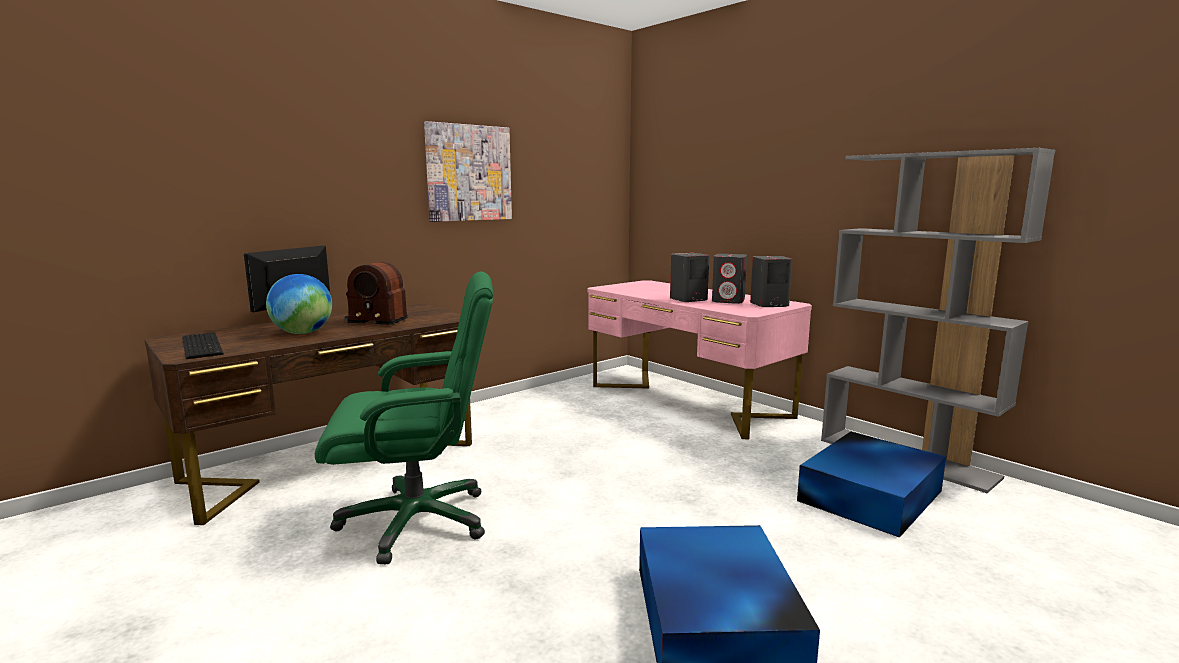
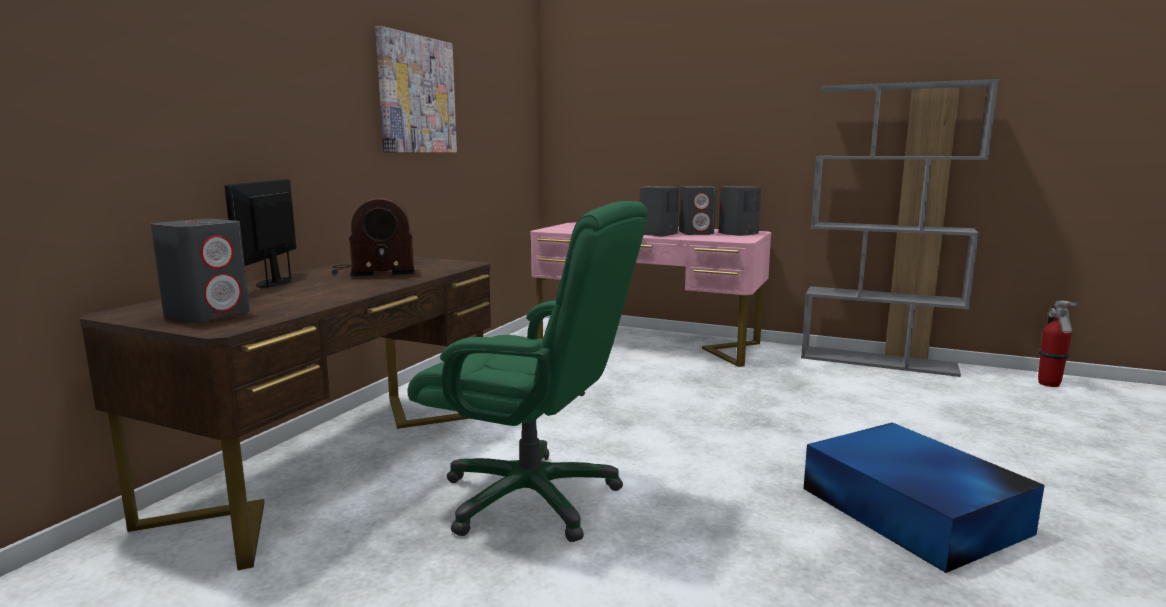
camera: 25 degrees left, 0 degrees up
keyboard [182,333,224,359] -> grey speaker [151,219,250,323]
globe [266,274,332,334] -> none
green office chair [315,271,493,564] -> green office chair turned 60 degrees clockwise [407,201,648,542]
blue storage box [797,432,946,538] -> none
none -> fire extinguisher [1038,301,1077,387]

